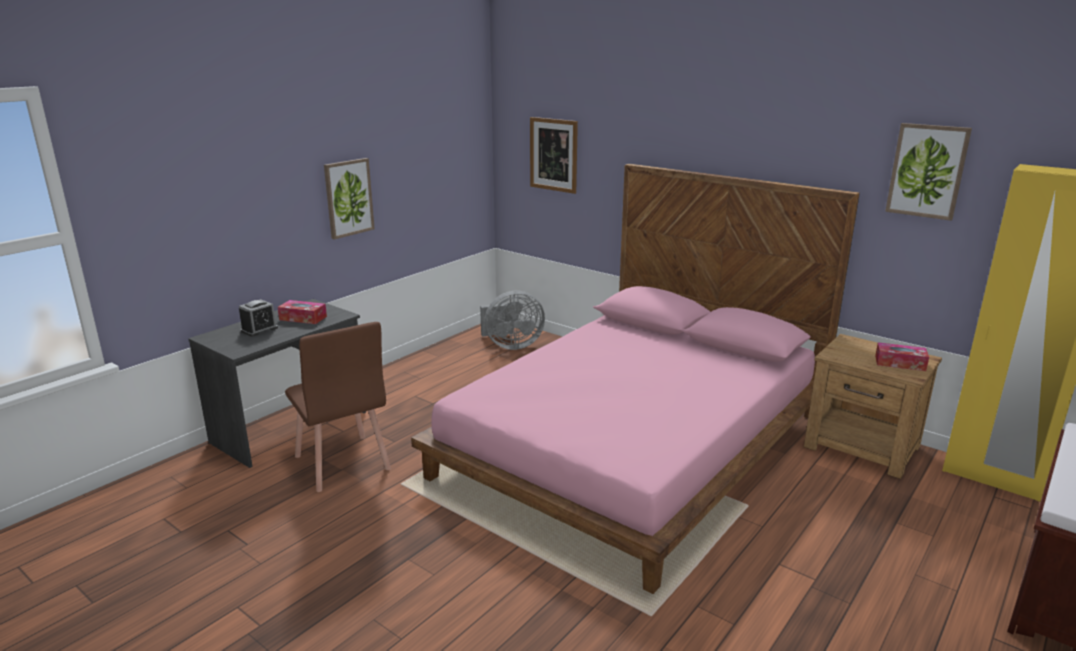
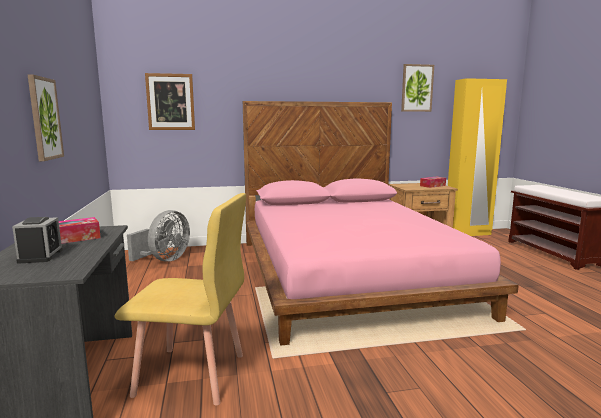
camera: 50 degrees left, 10 degrees down
brown chair [285,322,391,492] -> yellow chair [114,193,246,406]

